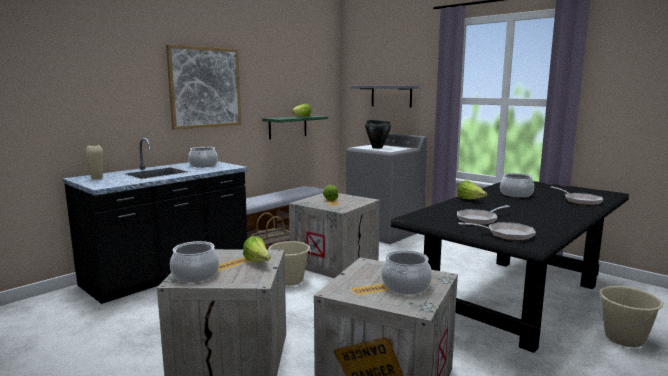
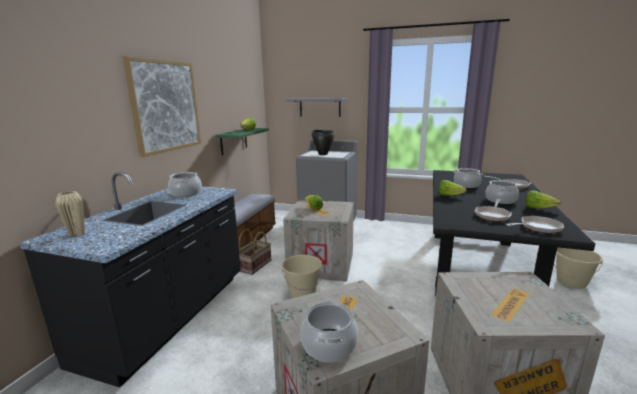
camera: 25 degrees left, 5 degrees up
lettuce [243,236,270,263] -> lettuce moved to [526,191,561,208]
cooking pot [381,250,432,294] -> cooking pot moved to [485,180,519,204]

